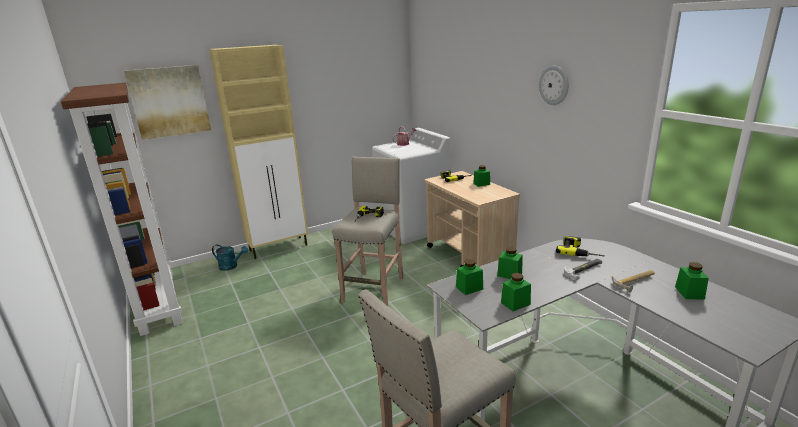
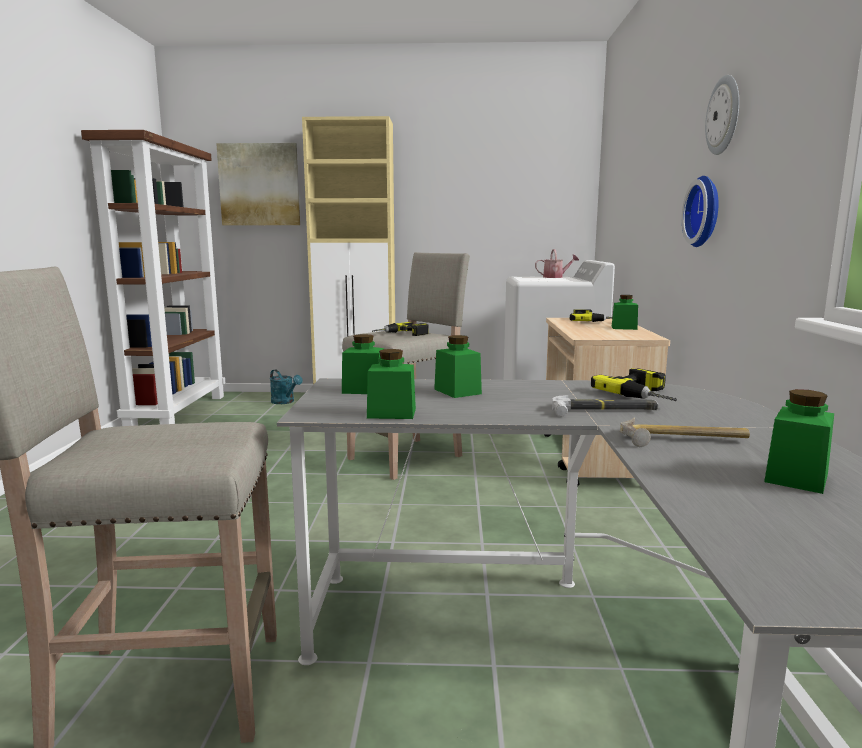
camera: 30 degrees right, 10 degrees down
none -> wall clock [682,176,718,247]

